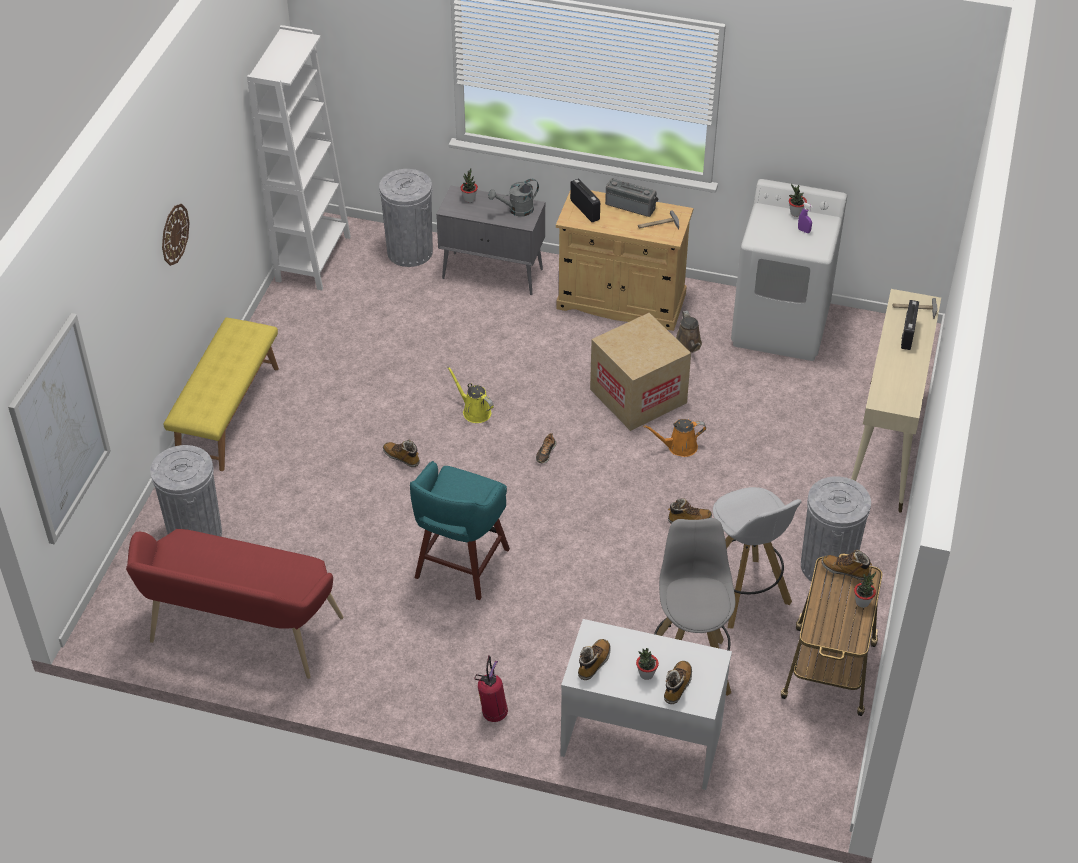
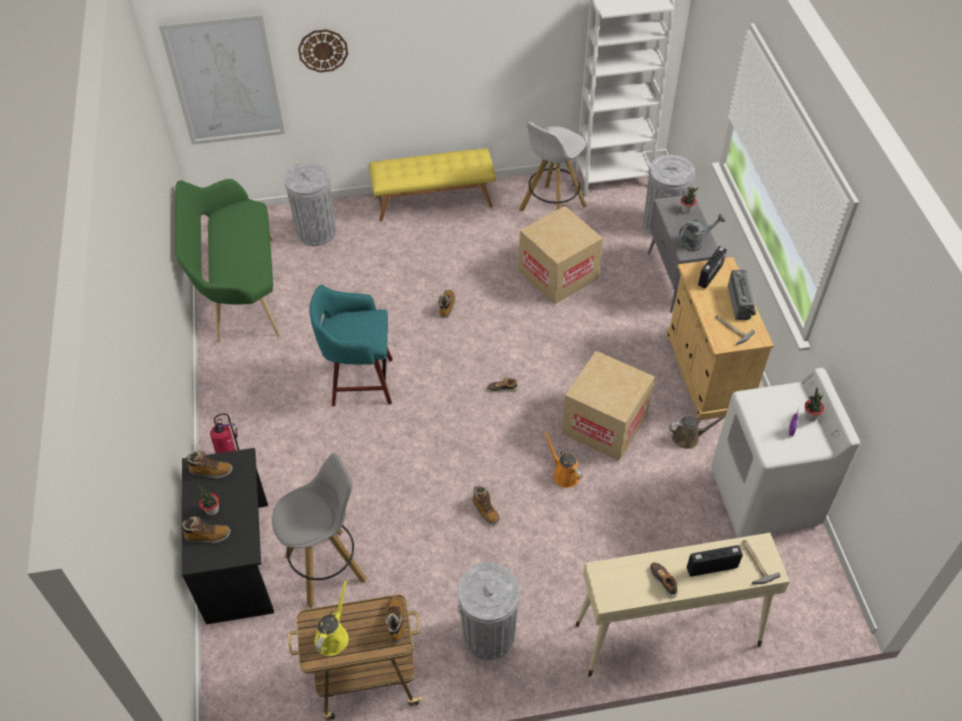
camera: 65 degrees right, 5 degrees up
red bench [126,529,343,679] -> green bench [175,179,280,341]
wall clock [162,204,190,266] -> wall clock moved to [298,29,348,73]
yellow watering can [447,366,494,423] -> yellow watering can moved to [315,579,349,656]
grey watering can [488,179,539,217] -> grey watering can turned 120 degrees clockwise [679,214,726,251]
white desk [561,619,732,790] -> black desk [182,448,274,624]
brown watering can [676,311,702,353] -> brown watering can turned 150 degrees counterclockwise [669,415,726,449]
white stool [713,487,802,629] -> white stool moved to [519,121,587,211]
potted plant [854,572,876,608] -> none
none -> cardboard box [519,206,603,305]
none -> shoe [650,562,678,598]

